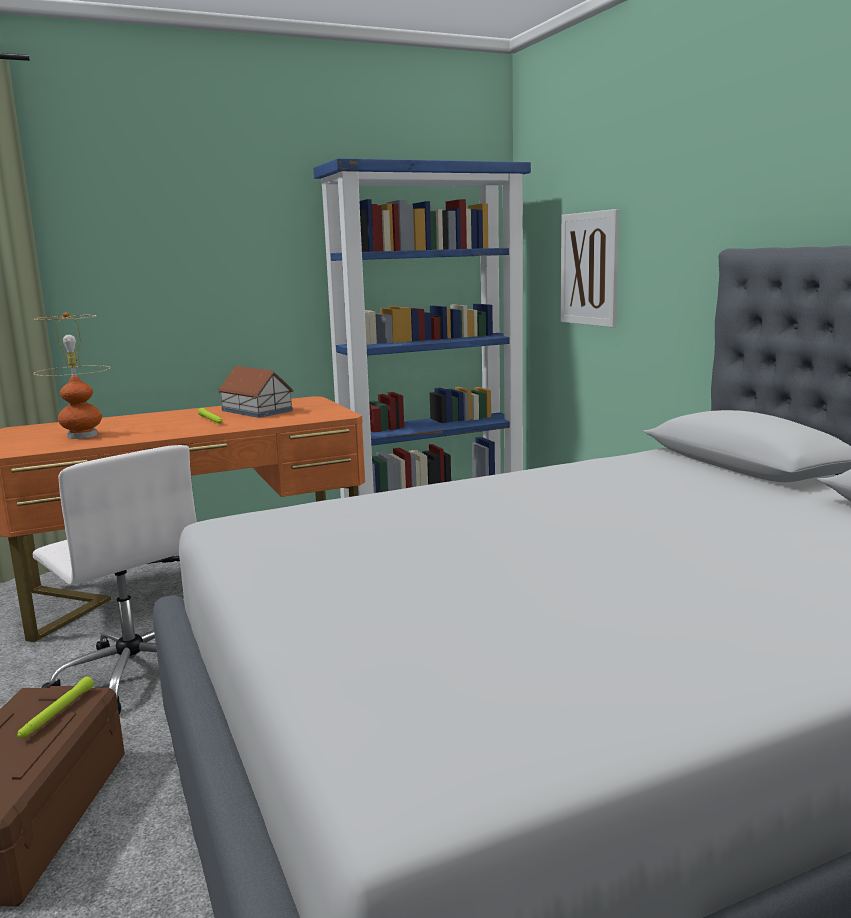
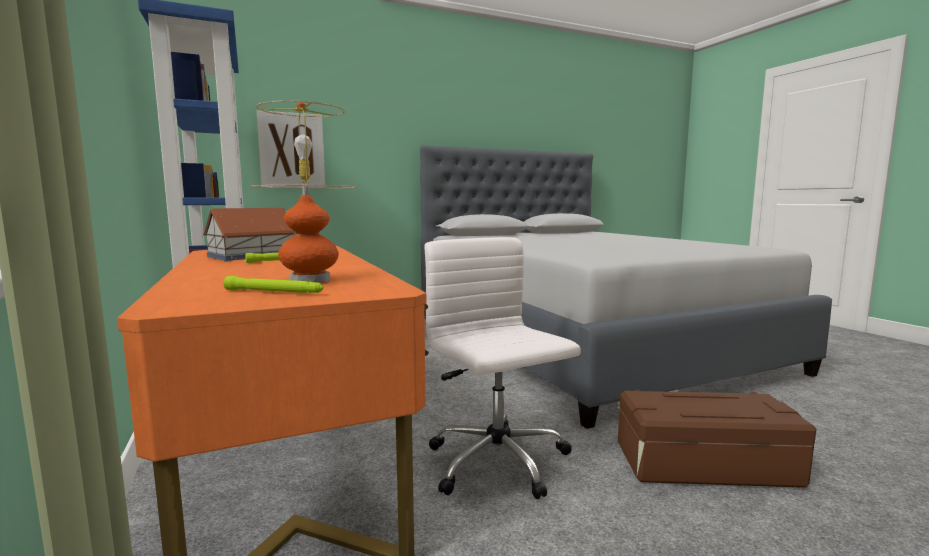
camera: 90 degrees left, 5 degrees down
green flashlight [17,677,94,738] -> green flashlight moved to [223,276,324,293]
white office chair [33,445,197,714] -> white office chair turned 75 degrees counterclockwise [424,237,581,499]

